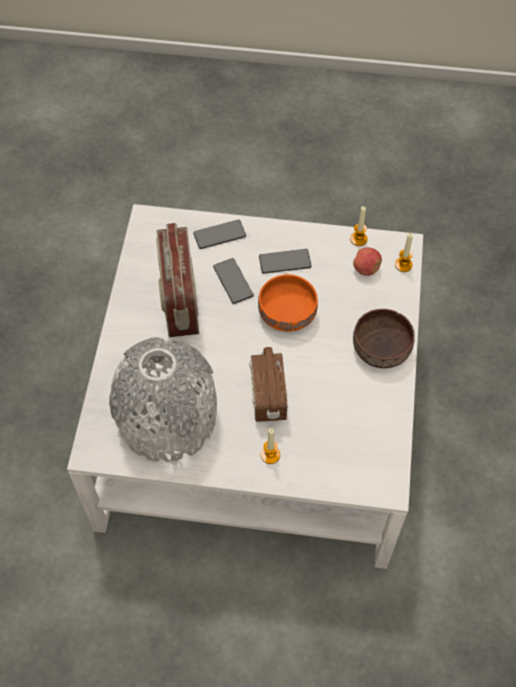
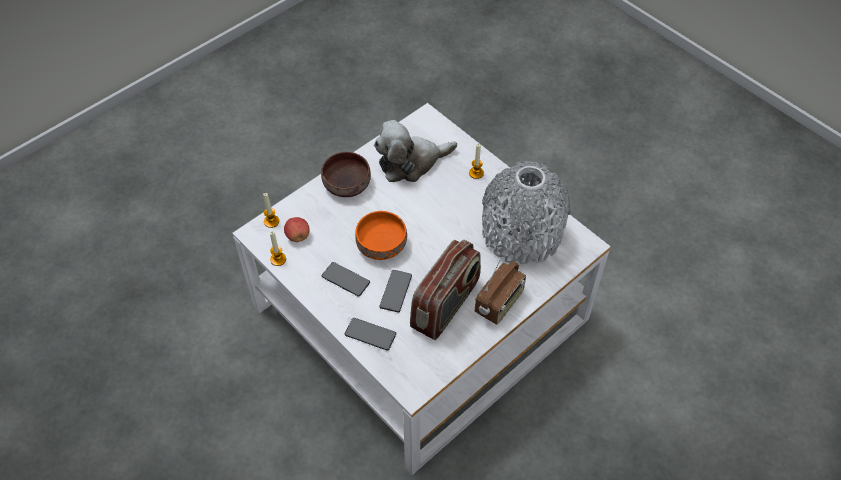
camera: 140 degrees left, 5 degrees down
radio [249,347,287,422] -> radio moved to [475,257,526,325]
none -> plush toy [374,120,457,182]

